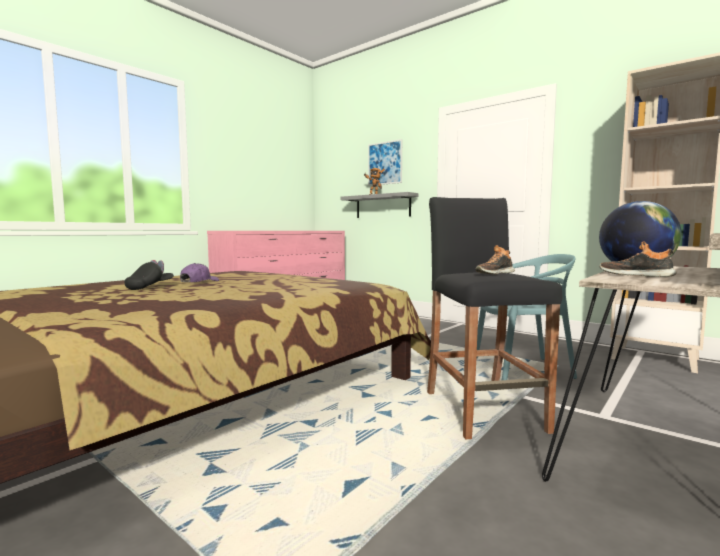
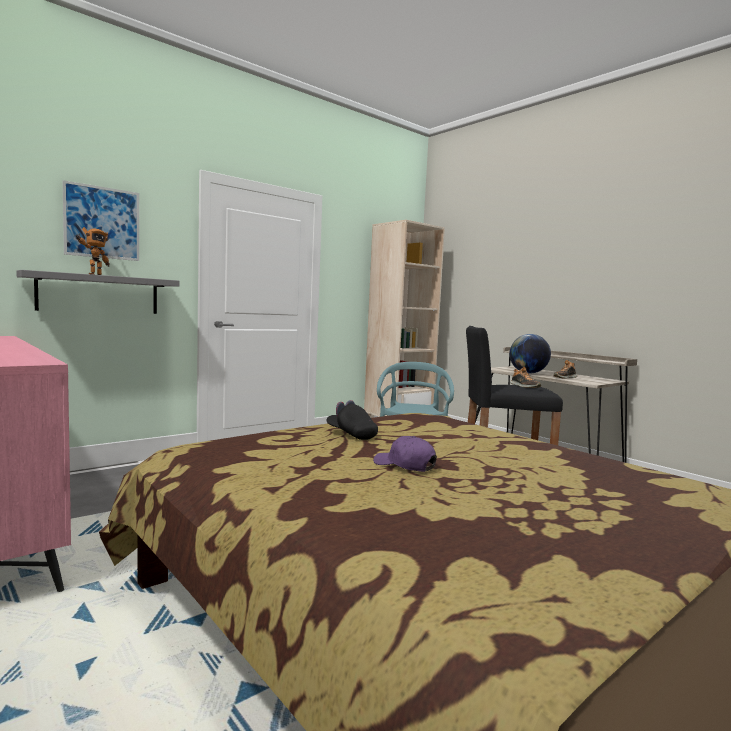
camera: 80 degrees left, 0 degrees up
black cap [124,260,174,290] -> black cap moved to [327,400,378,440]

